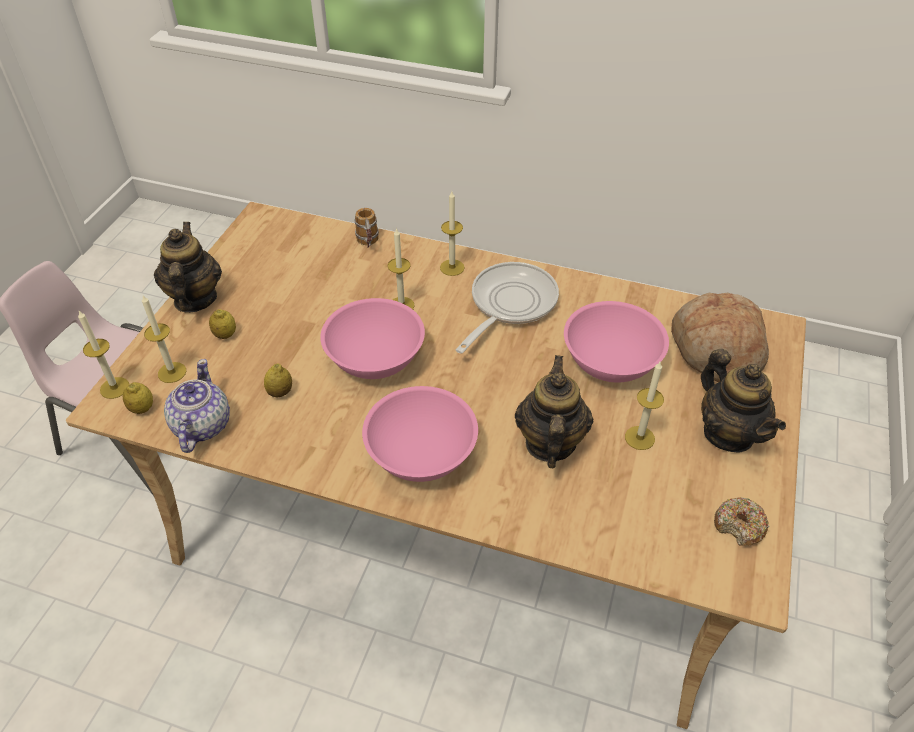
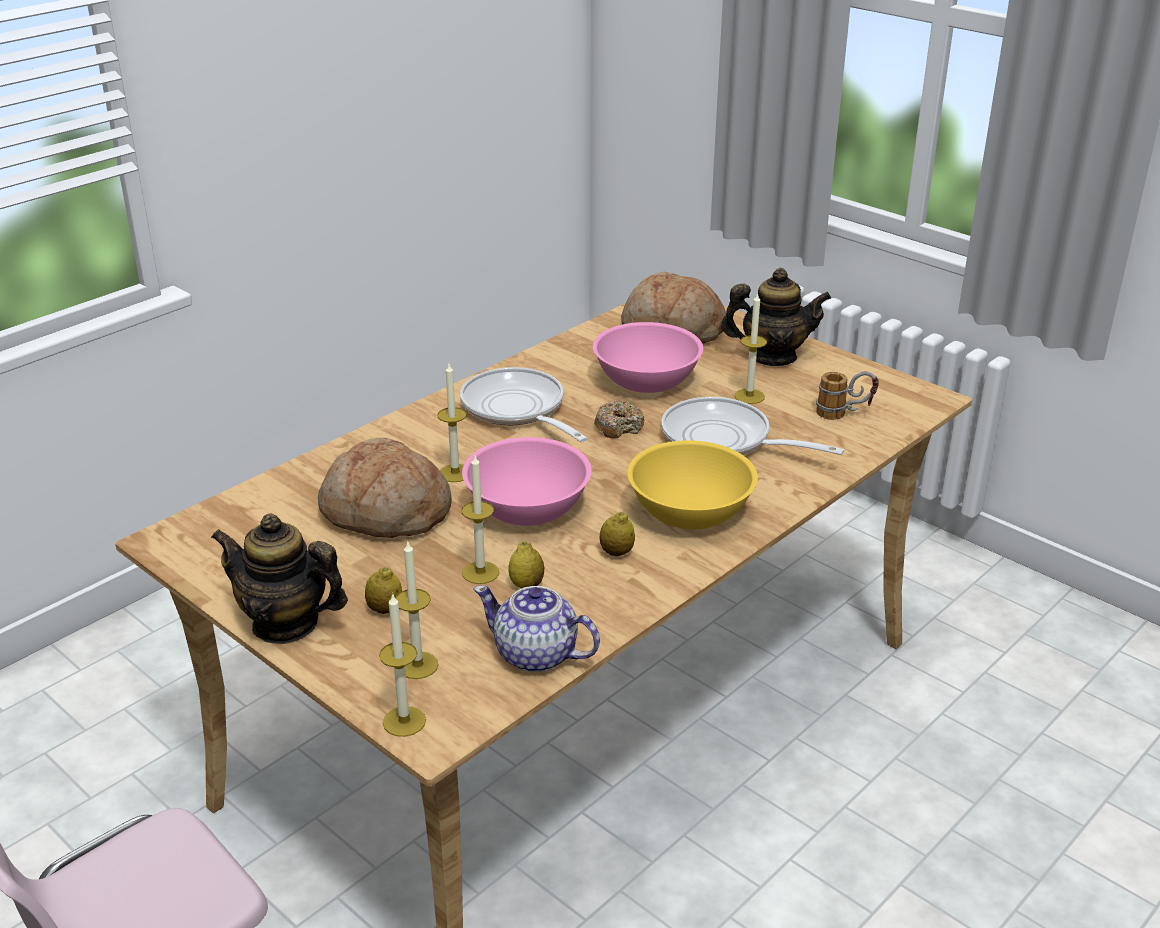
camera: 65 degrees left, 15 degrees down
lemon [123,382,153,414] -> lemon moved to [599,512,635,556]
mug [355,208,379,248] -> mug moved to [816,371,879,420]
pink bowl [362,386,478,482] -> yellow bowl [628,440,758,529]
candle [440,191,465,276] -> candle moved to [461,455,499,584]
teapot [515,355,593,468] -> frying pan [661,397,845,455]
donut [714,497,770,546] -> donut moved to [594,401,645,438]
none -> bread [318,438,452,538]

